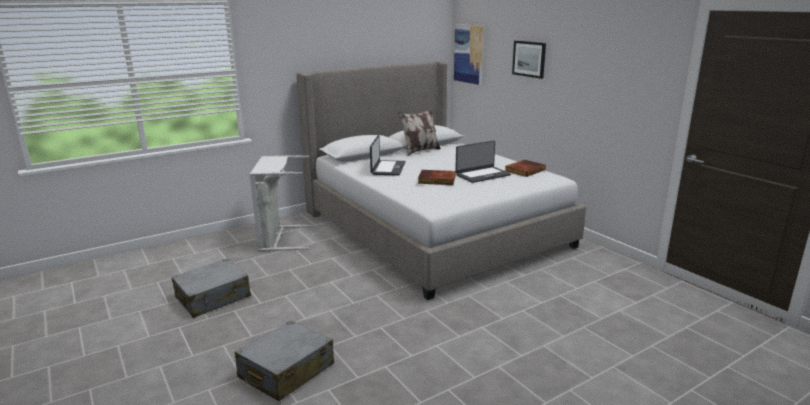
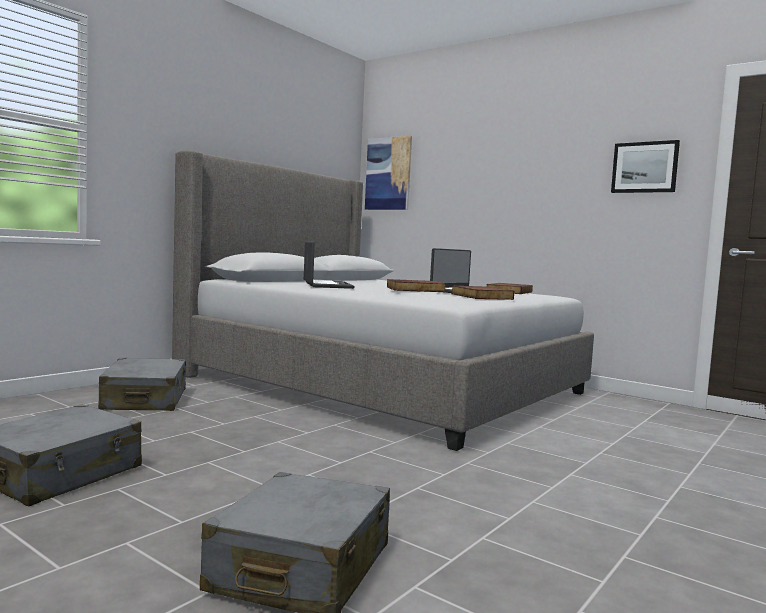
camera: 20 degrees left, 15 degrees down
grey laundry basket [250,155,314,251] -> grey suitcase [98,358,186,411]
pillow [397,108,441,156] -> none
picture [512,41,546,79] -> picture moved to [611,140,680,193]
none -> book [451,286,514,300]

